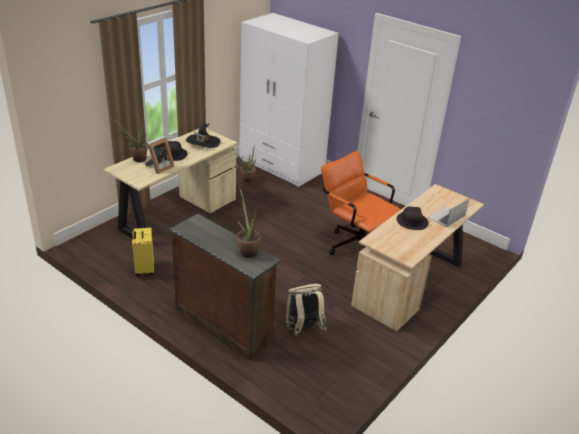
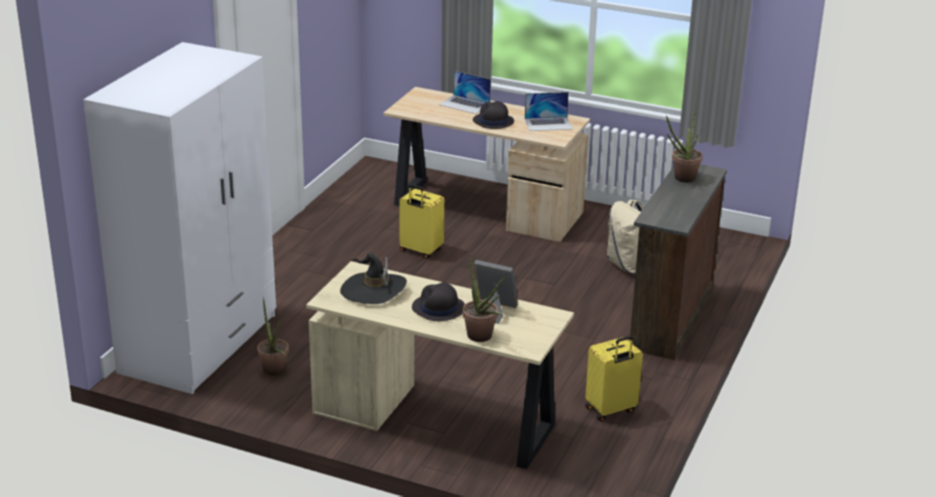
camera: 105 degrees left, 5 degrees down
orange office chair [321,151,401,255] -> yellow suitcase [399,184,444,258]
none -> laptop [525,92,573,131]

